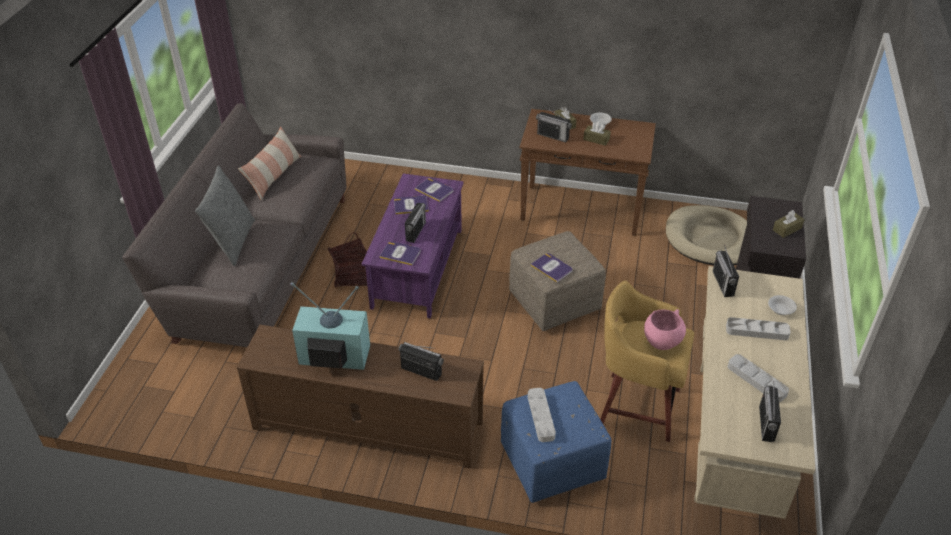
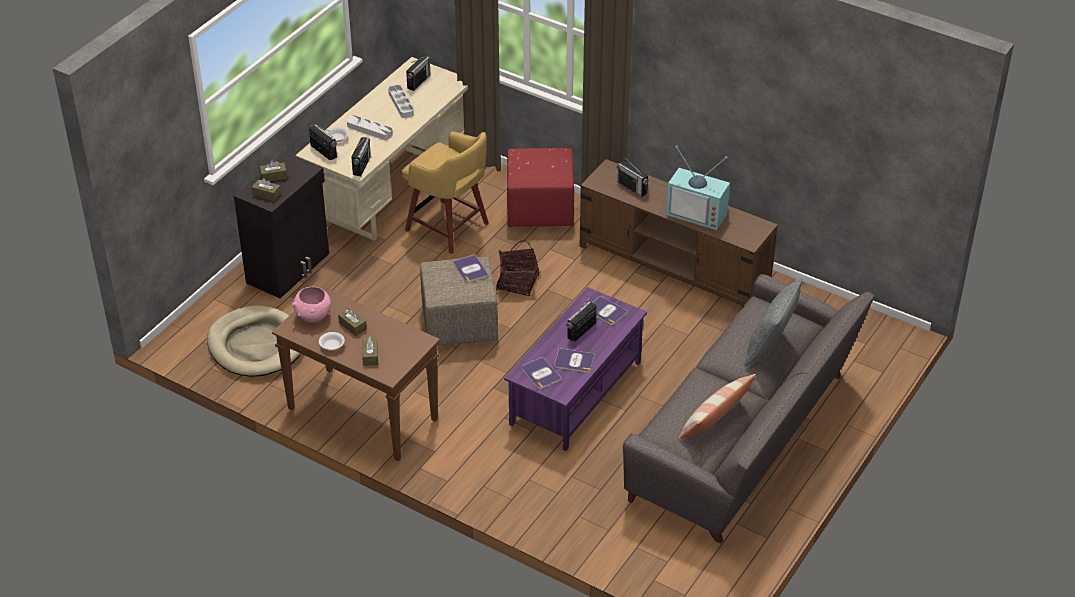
camera: 160 degrees left, 0 degrees up
basket [328,232,367,287] -> basket moved to [496,240,539,296]
blue ottoman [501,381,611,503] -> red ottoman [507,148,574,227]
grey tray [528,388,556,442] -> none
radio [536,106,572,142] -> radio moved to [309,124,337,160]
pink bowl [644,309,686,350] -> pink bowl moved to [292,287,331,322]
none -> brown tissue box [252,178,281,201]

